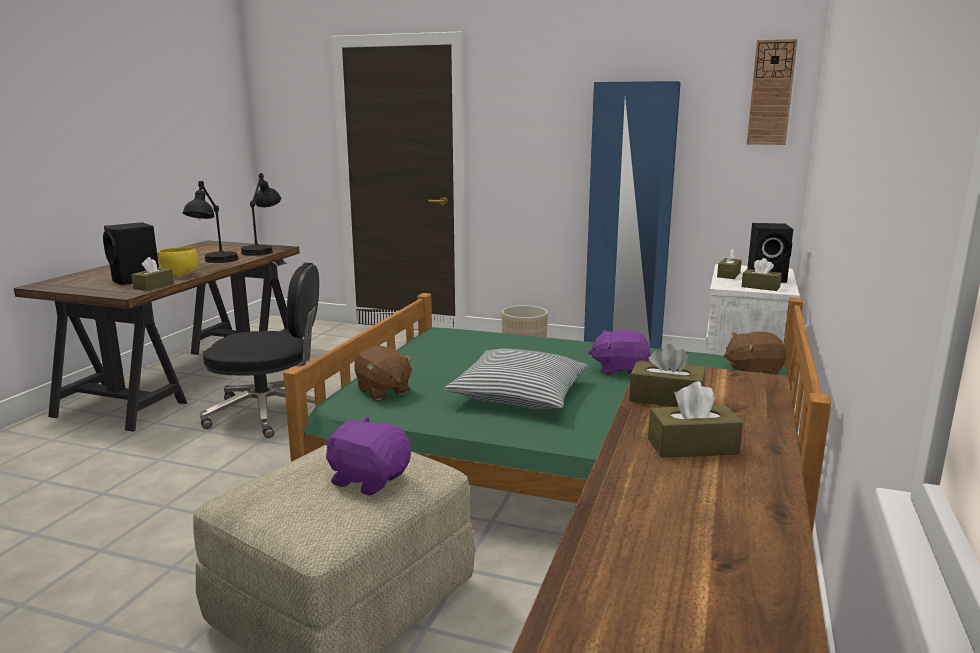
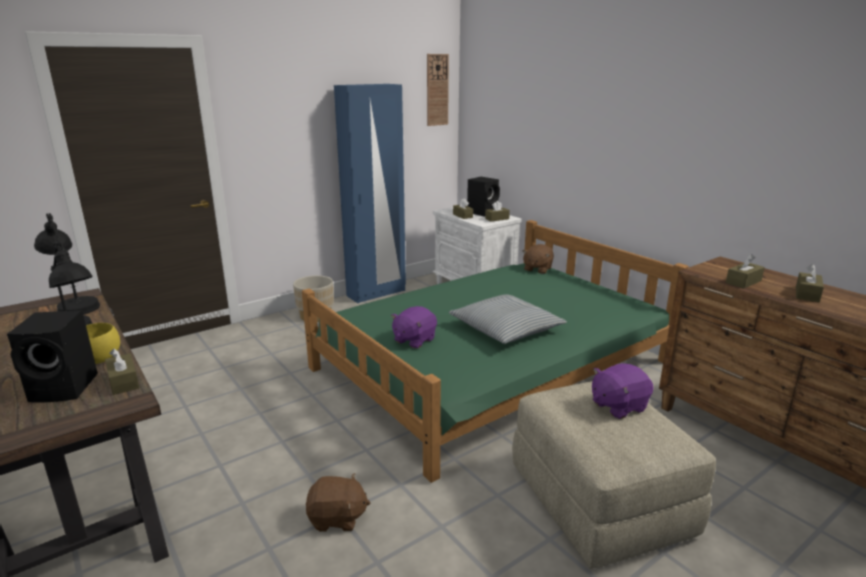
camera: 55 degrees left, 5 degrees up
black office chair [200,262,319,438] -> none
brown plush toy [354,346,413,400] -> brown plush toy moved to [306,473,371,532]
purple plush toy [588,330,651,376] -> purple plush toy moved to [391,306,437,349]

